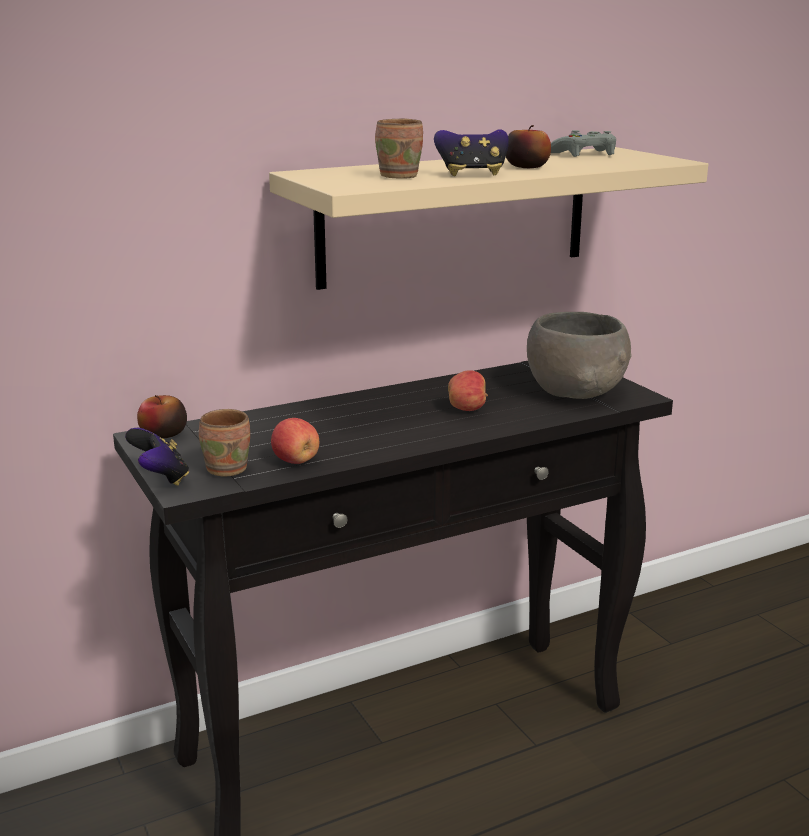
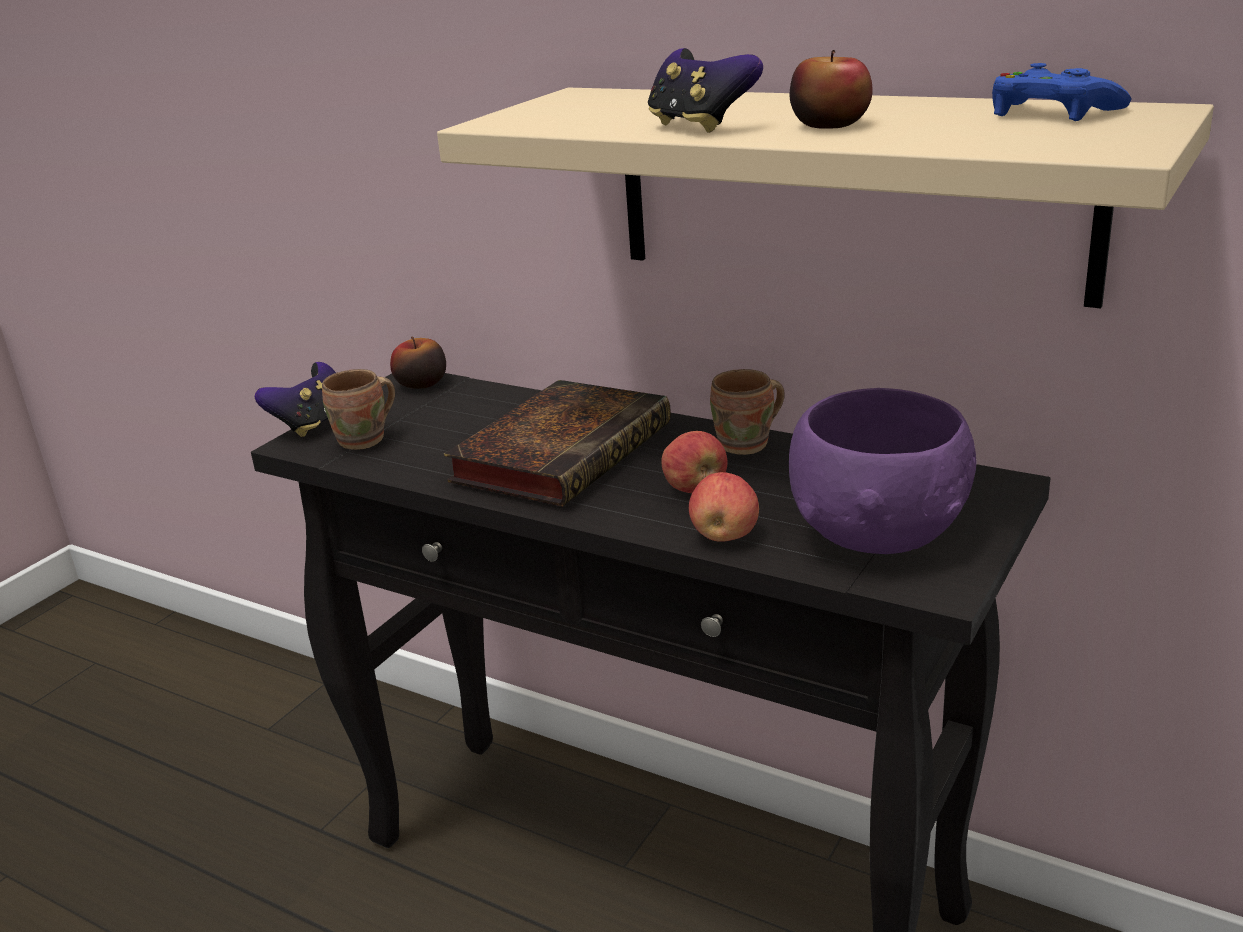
camera: 60 degrees right, 5 degrees up
apple [271,418,319,464] -> apple moved to [689,472,759,542]
brown mug [375,119,423,179] -> brown mug moved to [710,369,785,455]
grey bowl [527,312,631,399] -> purple bowl [789,388,977,554]
grey game controller [551,130,616,157] -> blue game controller [992,63,1132,121]
none -> book [444,380,671,506]

